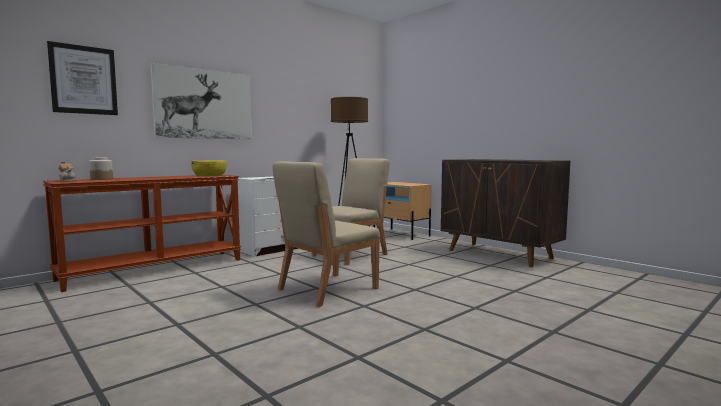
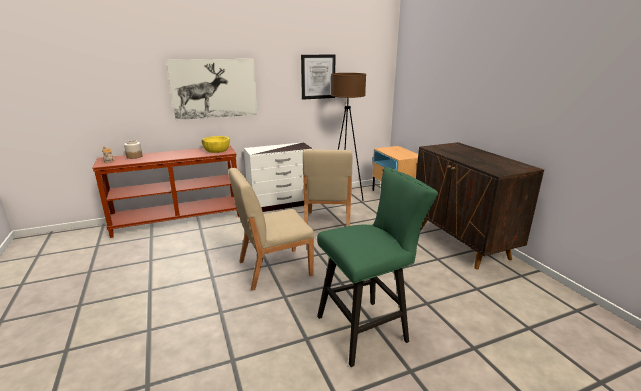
camera: 20 degrees right, 15 degrees up
picture [47,41,118,115] -> picture moved to [301,54,335,100]
beige chair [312,158,390,265] -> beige chair turned 120 degrees clockwise [303,149,352,227]
none -> green stool [317,167,438,367]

